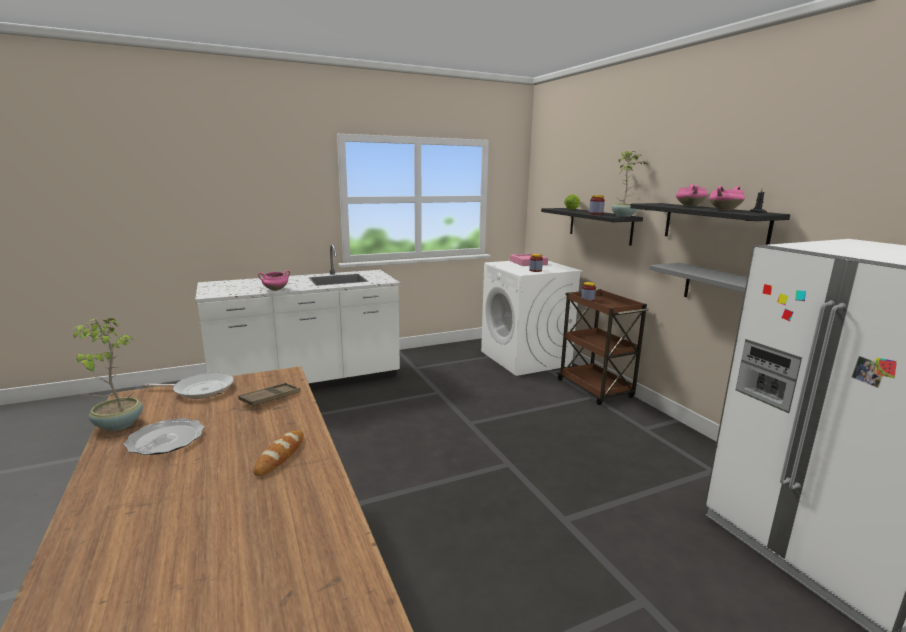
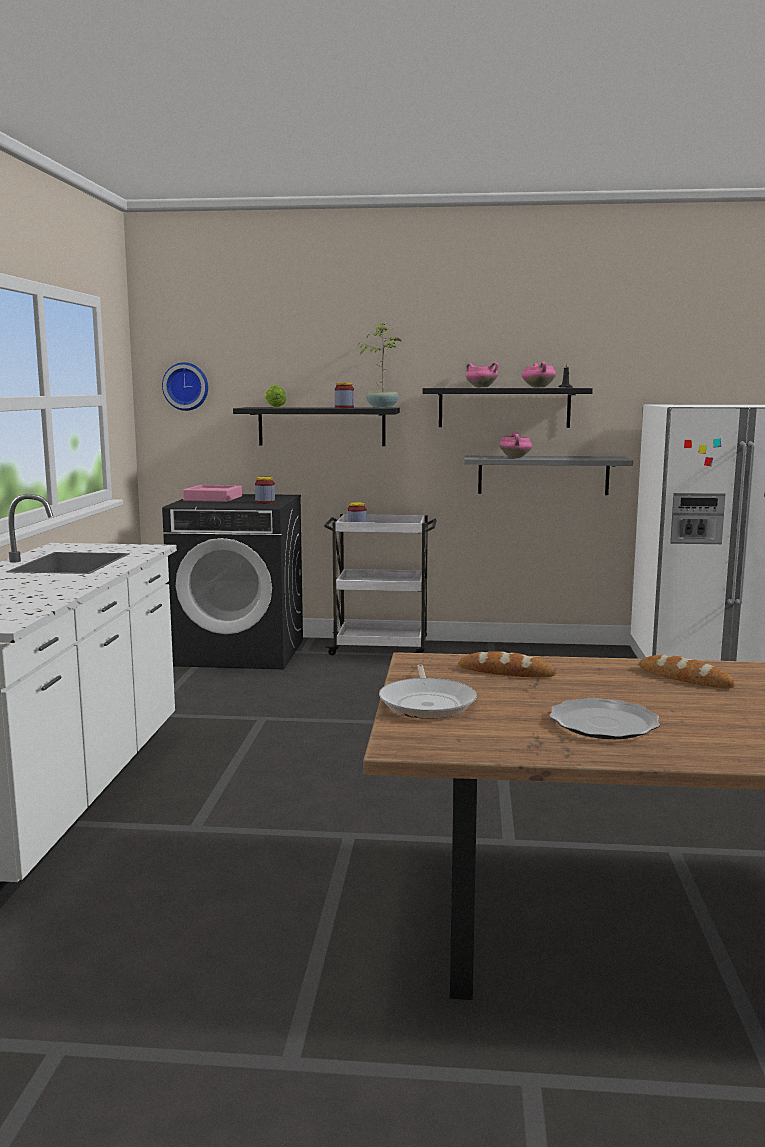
camera: 60 degrees left, 5 degrees down
potted plant [72,318,143,431] -> none
frying pan [145,372,234,399] -> frying pan turned 150 degrees clockwise [379,665,477,719]
brown tray [238,383,301,407] -> bread [459,651,556,678]
pink cooking pot [258,270,290,291] -> pink cooking pot moved to [499,432,532,458]
white washing machine [481,261,582,376] -> black washing machine [162,494,303,669]
brown cart [557,289,649,405] -> white cart [324,514,437,655]
none -> wall clock [162,362,208,411]

